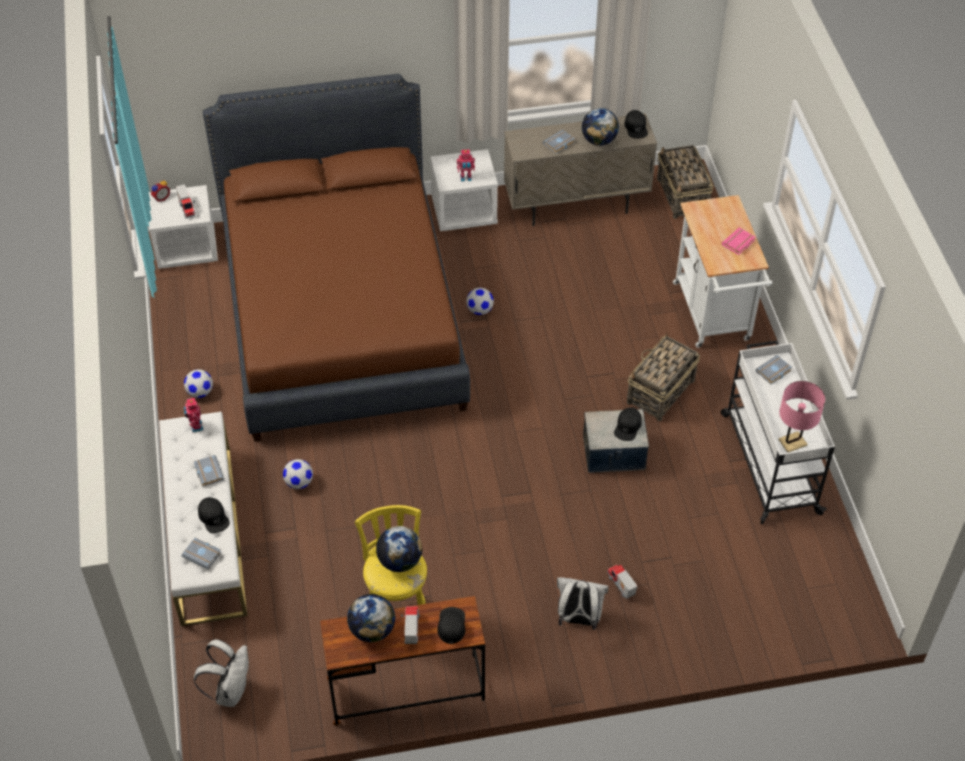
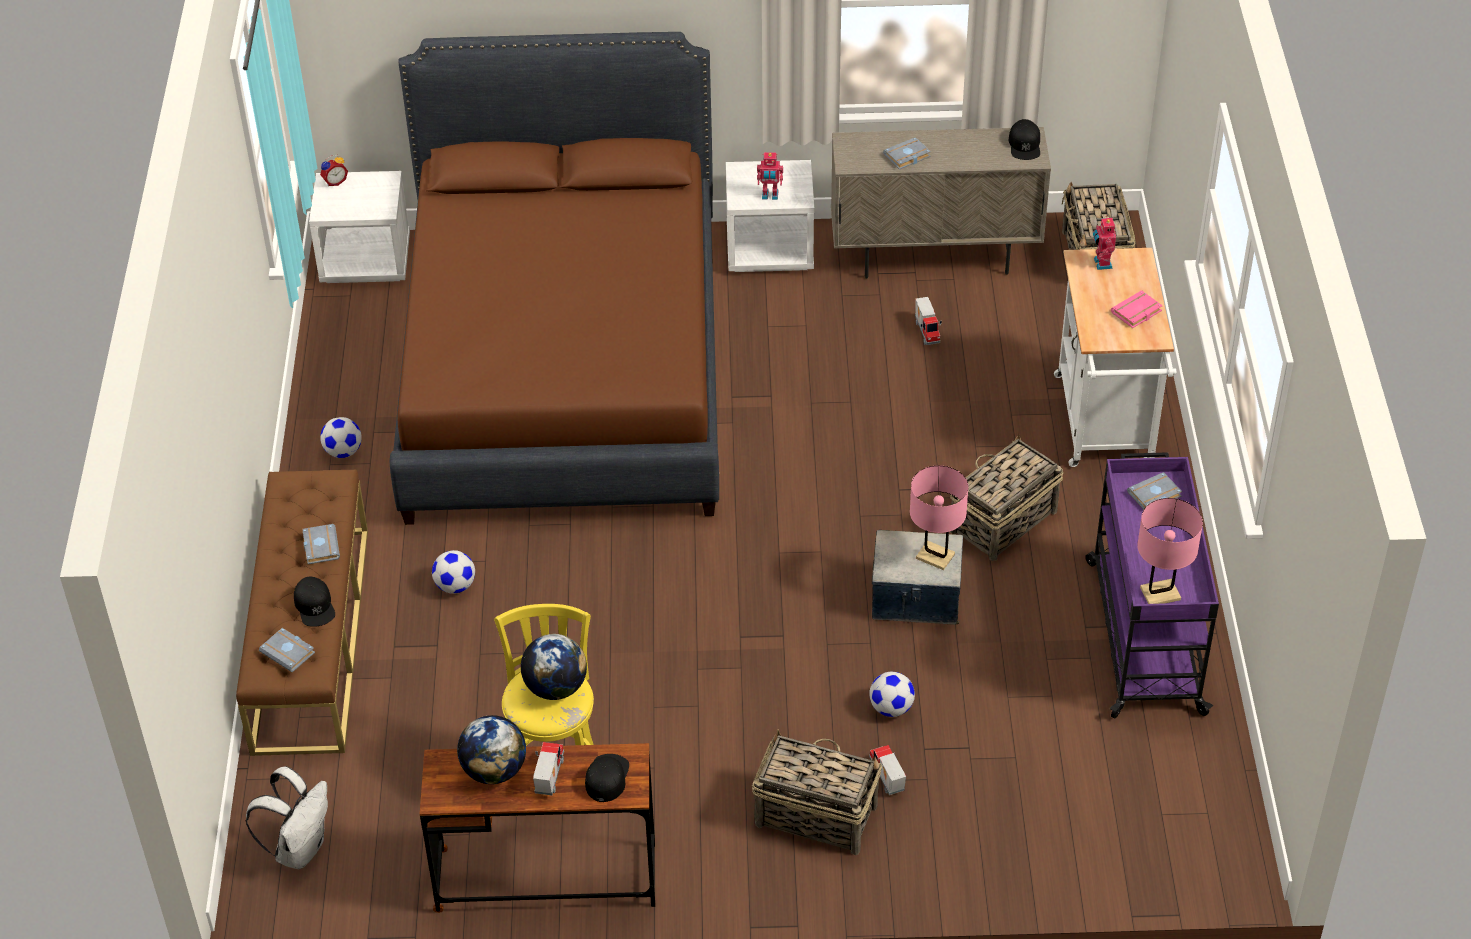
camera: 10 degrees right, 5 degrees down
white bench [159,412,247,626] -> brown bench [236,469,368,756]
toy truck [176,184,195,218] -> toy truck moved to [915,297,942,345]
toy robot [184,397,204,432] -> toy robot moved to [1093,216,1116,270]
football [466,288,494,315] -> football moved to [869,672,915,717]
white backpack [557,577,608,630] -> basket [752,730,882,855]
globe [582,108,619,146] -> none
black cap [614,407,642,441] -> pink table lamp [910,465,969,570]
white cart [721,341,835,525] -> purple cart [1085,452,1219,719]

